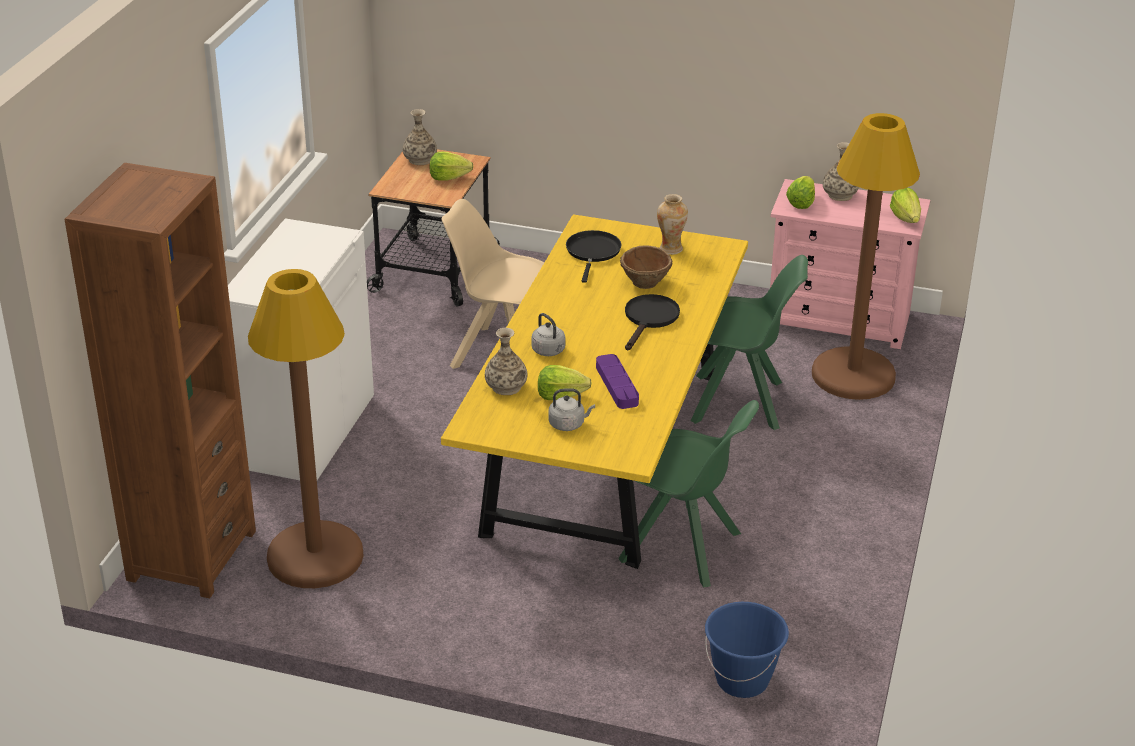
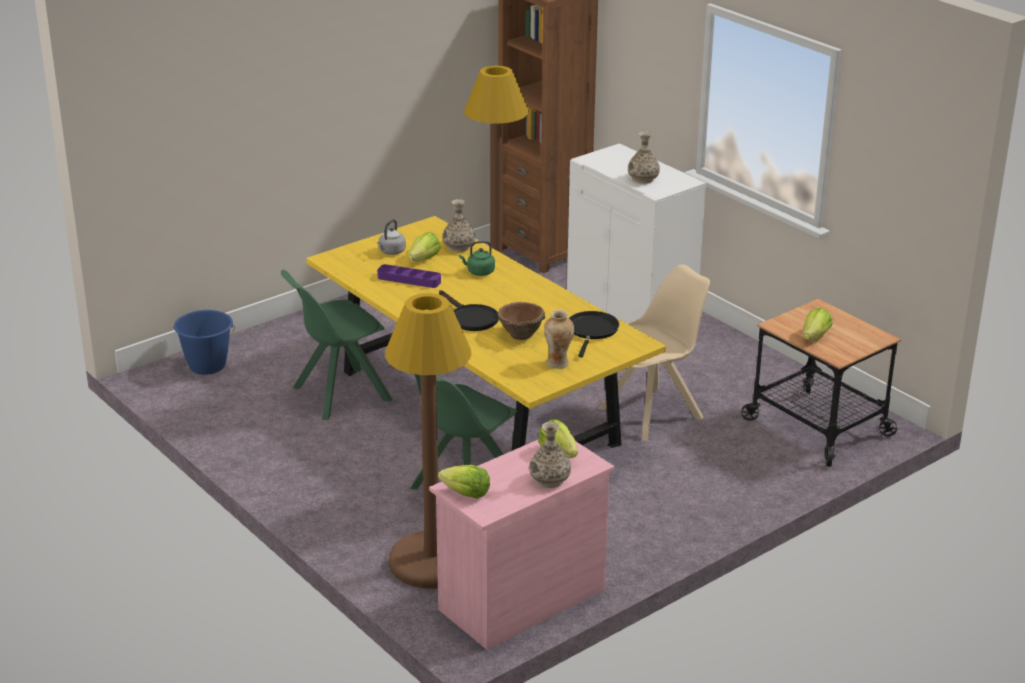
camera: 125 degrees right, 5 degrees down
vase [403,109,437,165] -> vase moved to [628,131,660,184]
grey kettle [531,313,565,356] -> green kettle [459,241,495,276]
black frying pan [566,230,621,283] -> black frying pan turned 120 degrees counterclockwise [569,311,619,357]

